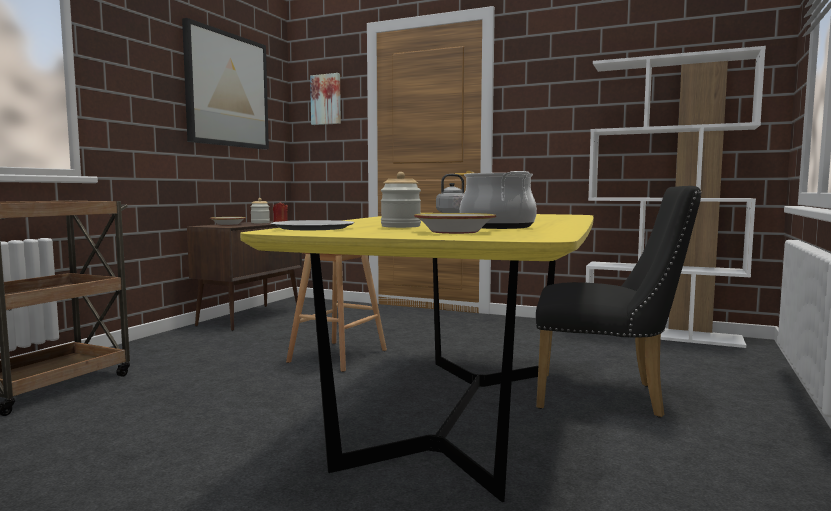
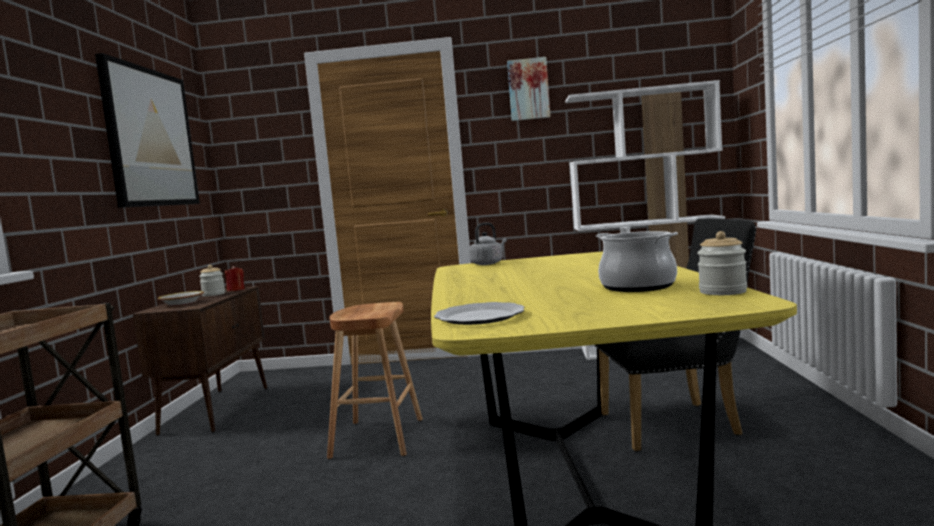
camera: 20 degrees left, 0 degrees up
picture [310,73,341,125] -> picture moved to [507,57,551,121]
jar [381,172,421,228] -> jar moved to [697,231,747,295]
bowl [414,213,496,234] -> none

